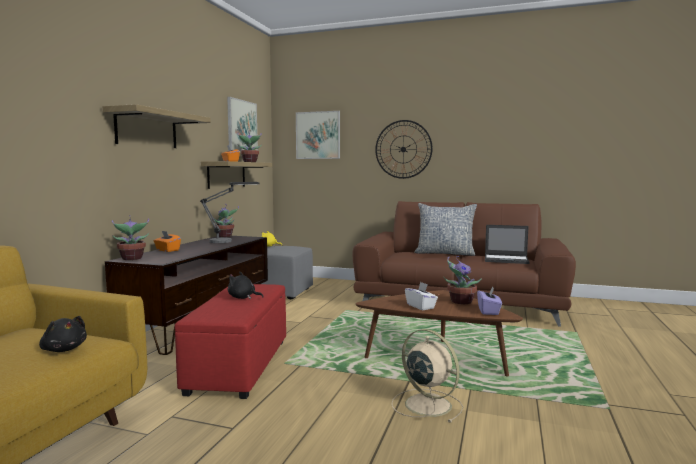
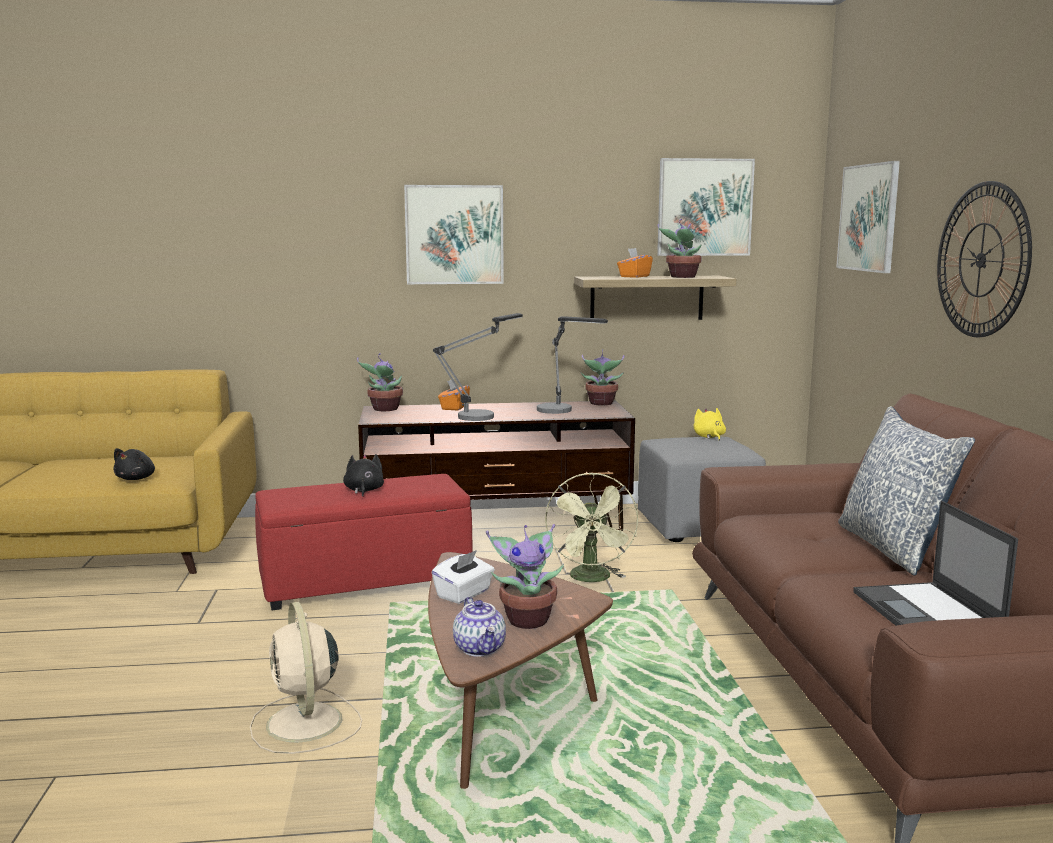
camera: 65 degrees right, 5 degrees up
shelf [103,104,211,148] -> picture [404,185,504,284]
beige fan [392,329,463,423] -> beige fan turned 135 degrees clockwise [250,602,362,754]
purple tissue box [477,286,502,315] -> teapot [453,597,506,657]
none -> table lamp [433,313,523,421]
none -> green fan [545,473,638,582]

